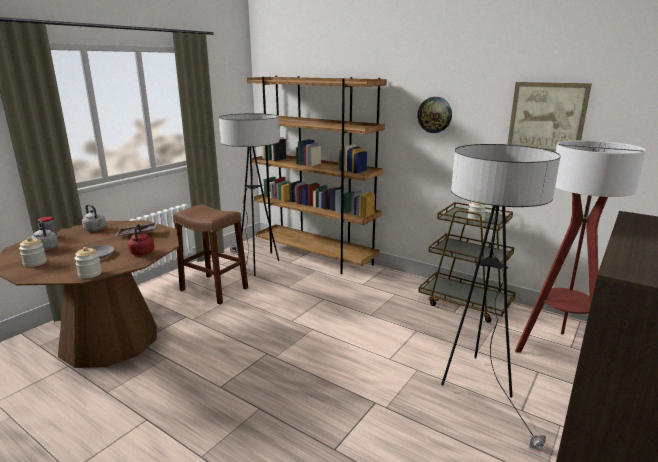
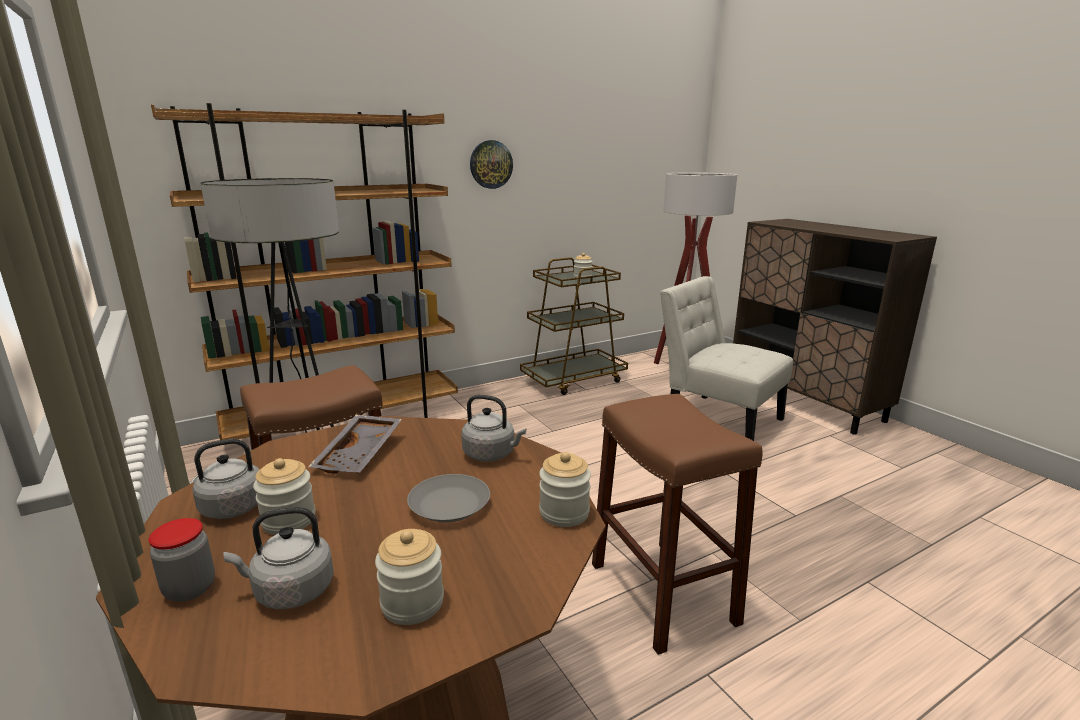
camera: 65 degrees left, 0 degrees up
red kettle [128,224,154,255] -> grey kettle [461,395,526,462]
floor lamp [441,144,561,450] -> white chair [660,276,793,441]
picture [507,82,592,152] -> none
none -> jar [253,458,316,535]
none -> brown stool [592,394,763,655]

